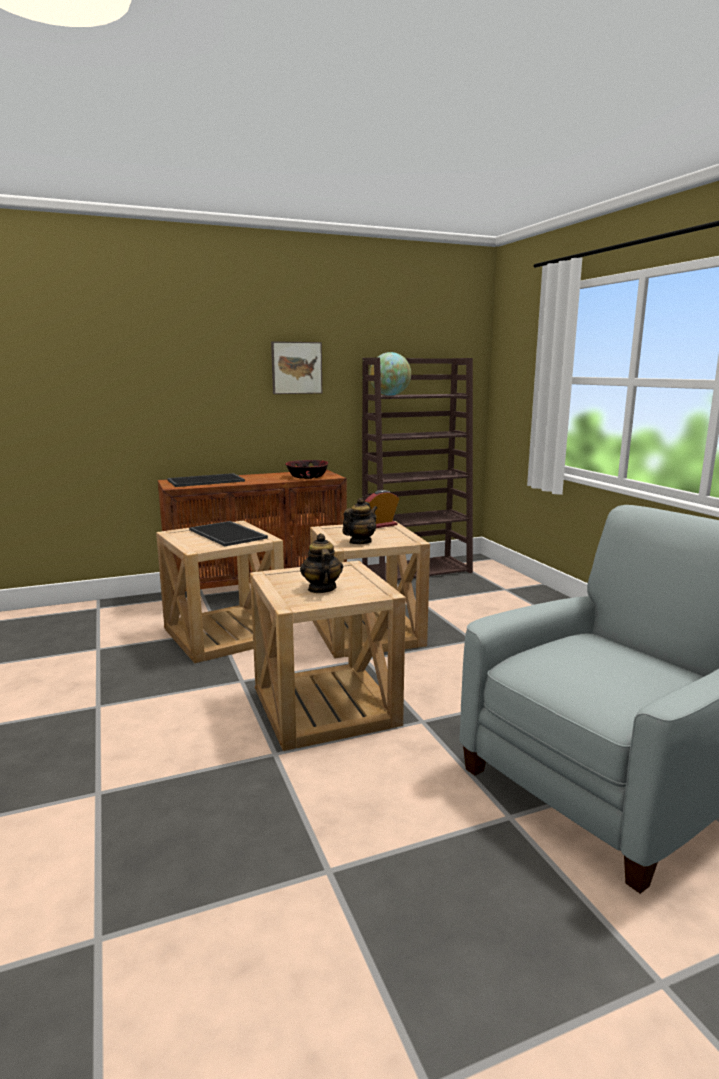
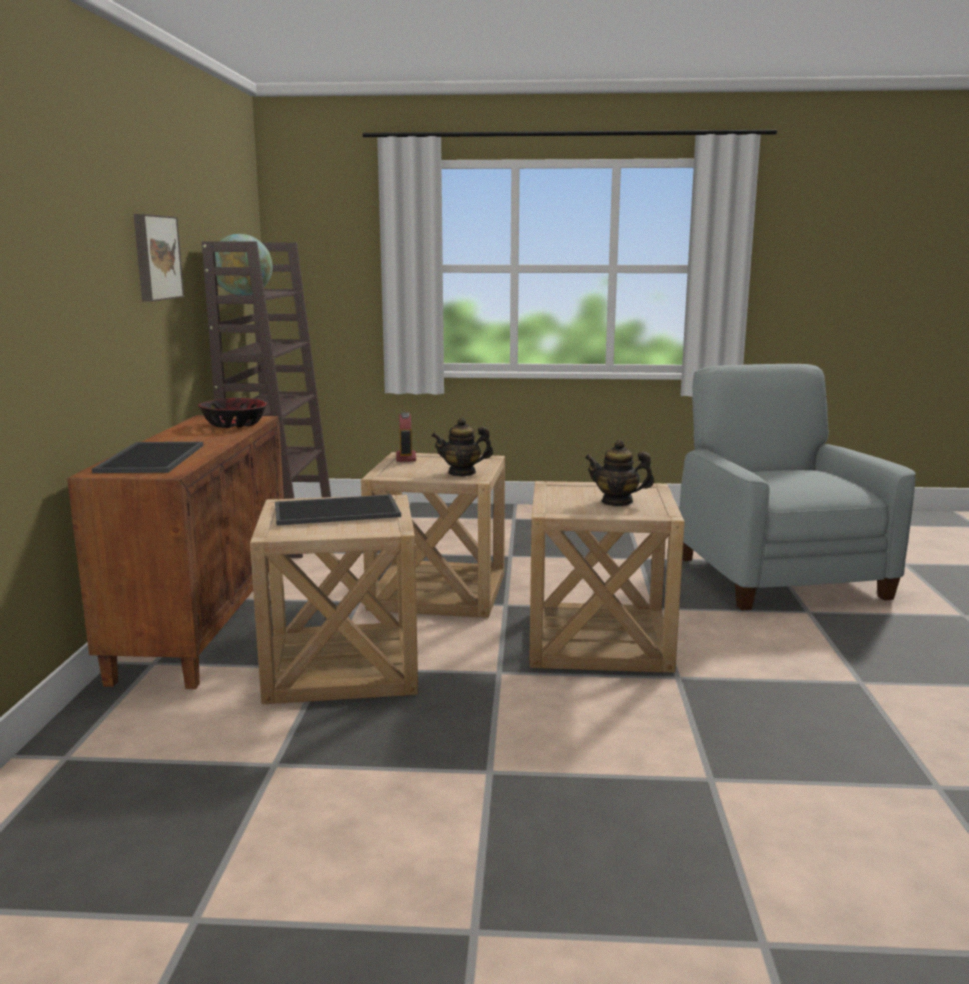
camera: 65 degrees left, 0 degrees up
teapot [342,498,377,544] -> teapot turned 75 degrees counterclockwise [432,418,493,476]

